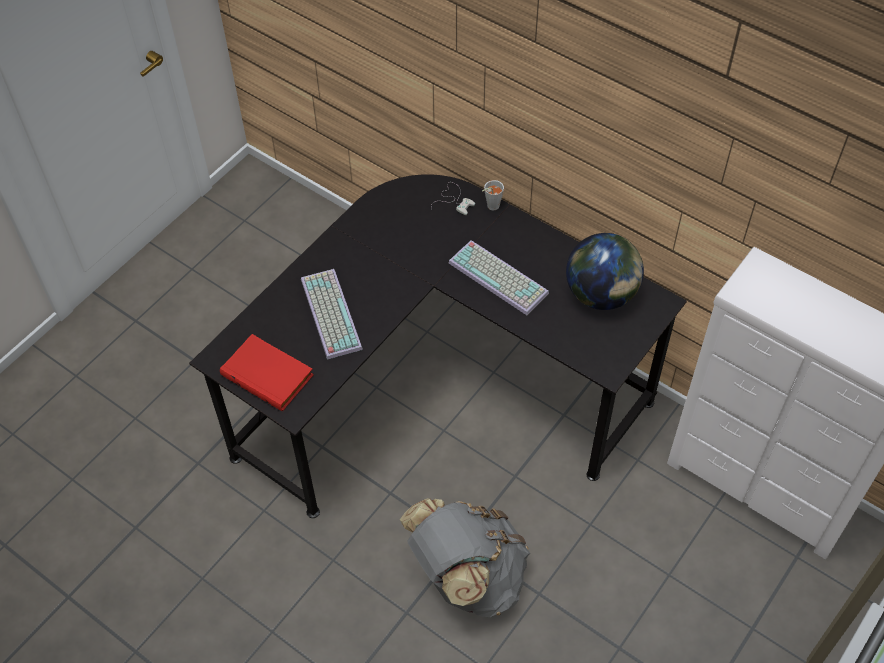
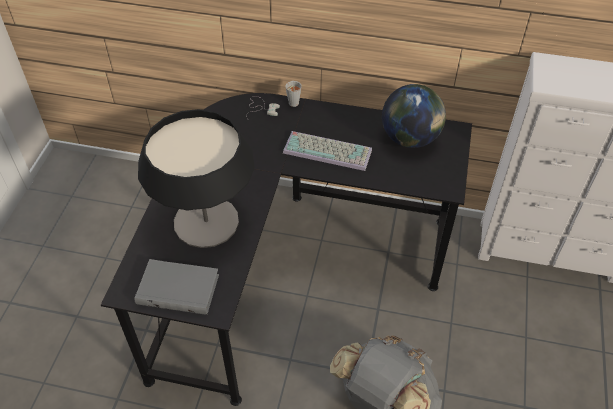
camera: 25 degrees left, 5 degrees down
red book [220,334,314,411] -> grey book [134,259,219,315]
keyboard [301,269,363,359] -> table lamp [138,109,255,248]

